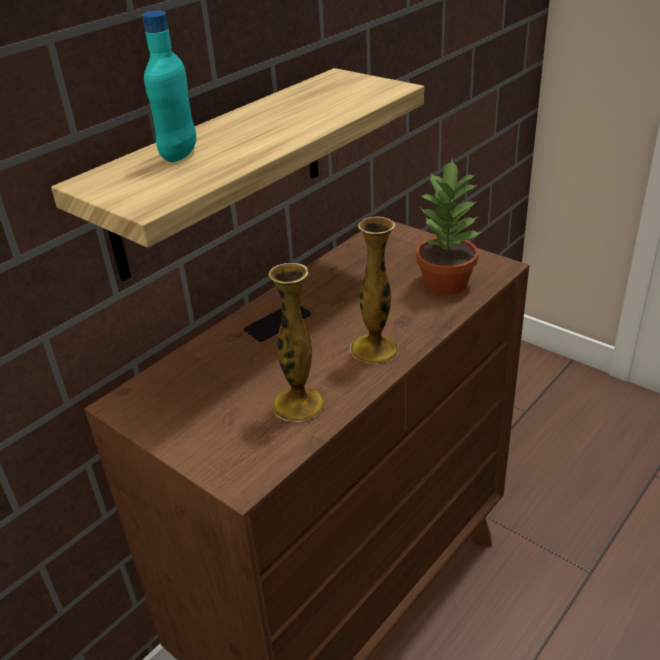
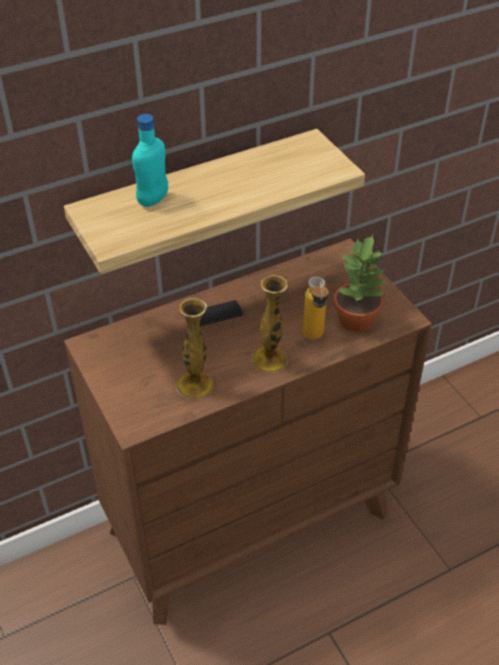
camera: 20 degrees right, 10 degrees up
none -> bottle [303,277,328,339]

